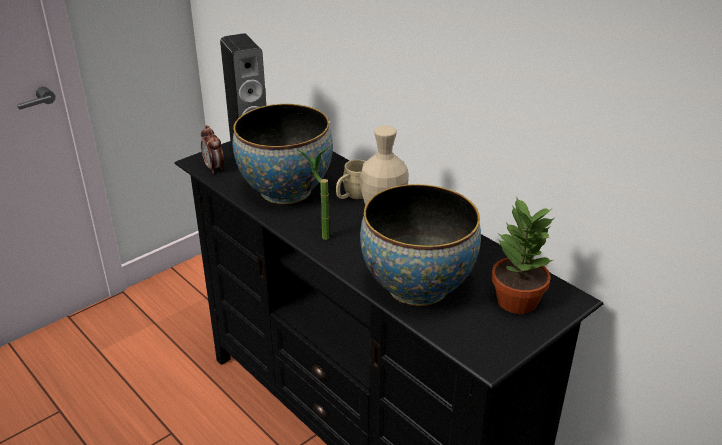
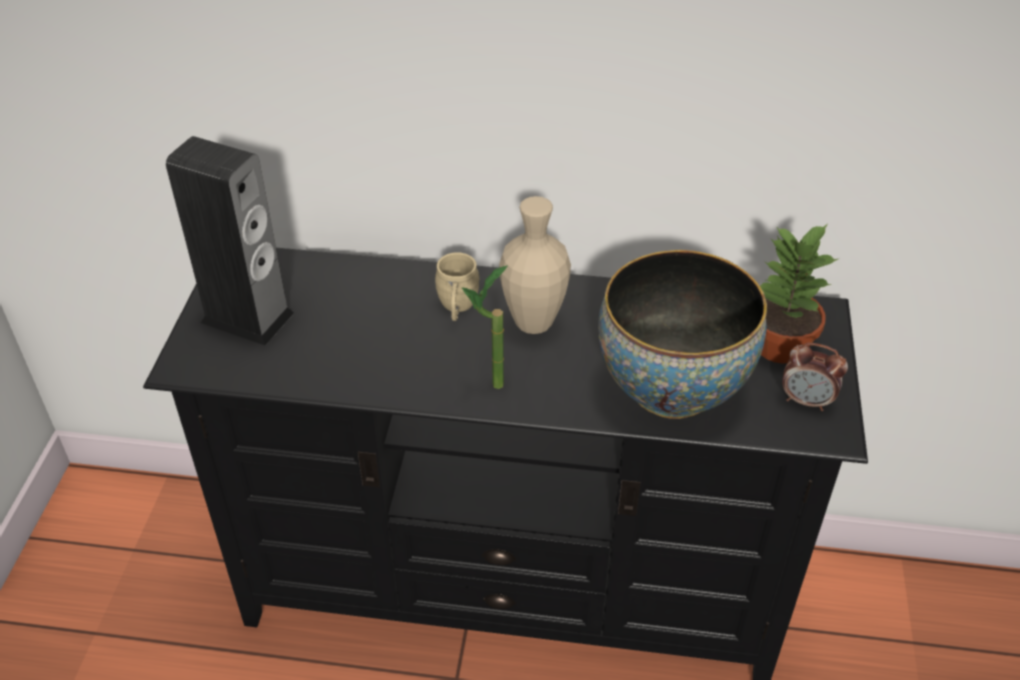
camera: 40 degrees left, 10 degrees up
alarm clock [200,125,224,174] -> alarm clock moved to [782,343,848,411]
bowl [233,104,333,204] -> none

